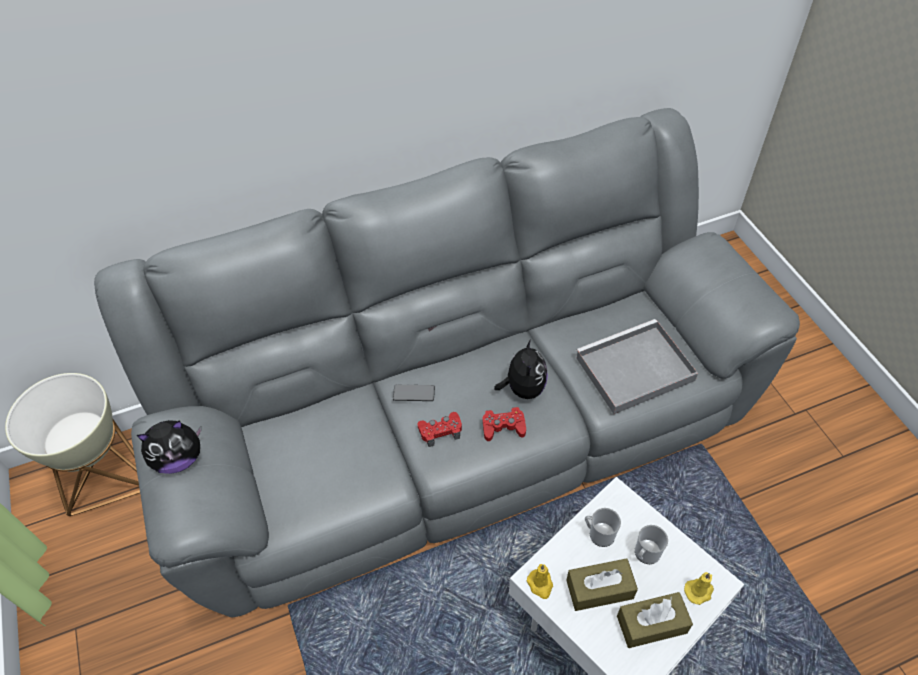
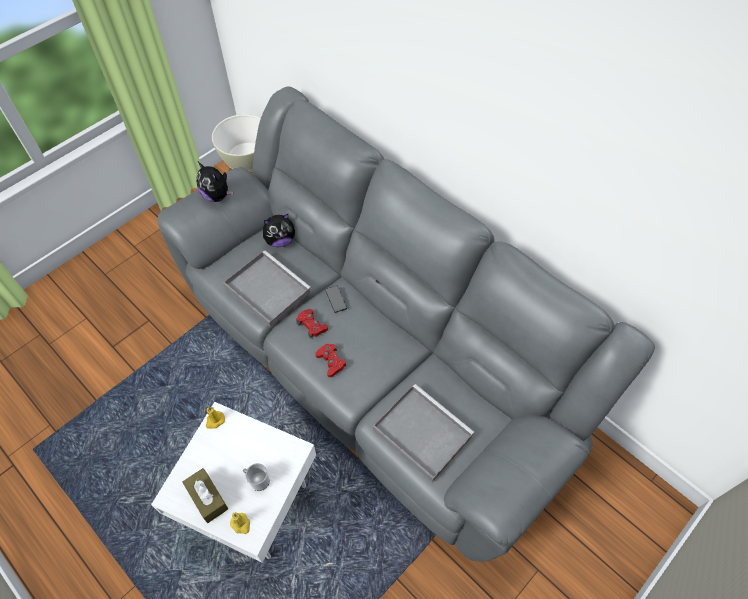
camera: 65 degrees right, 5 degrees up
plush toy [494,339,548,399] -> plush toy moved to [263,214,295,247]
brown tissue box [566,558,638,611] -> none
mug [585,508,621,547] -> none
none -> grey tray [223,250,311,328]

